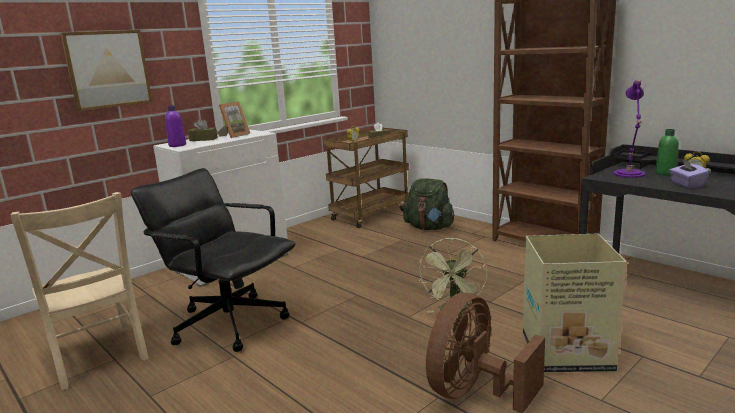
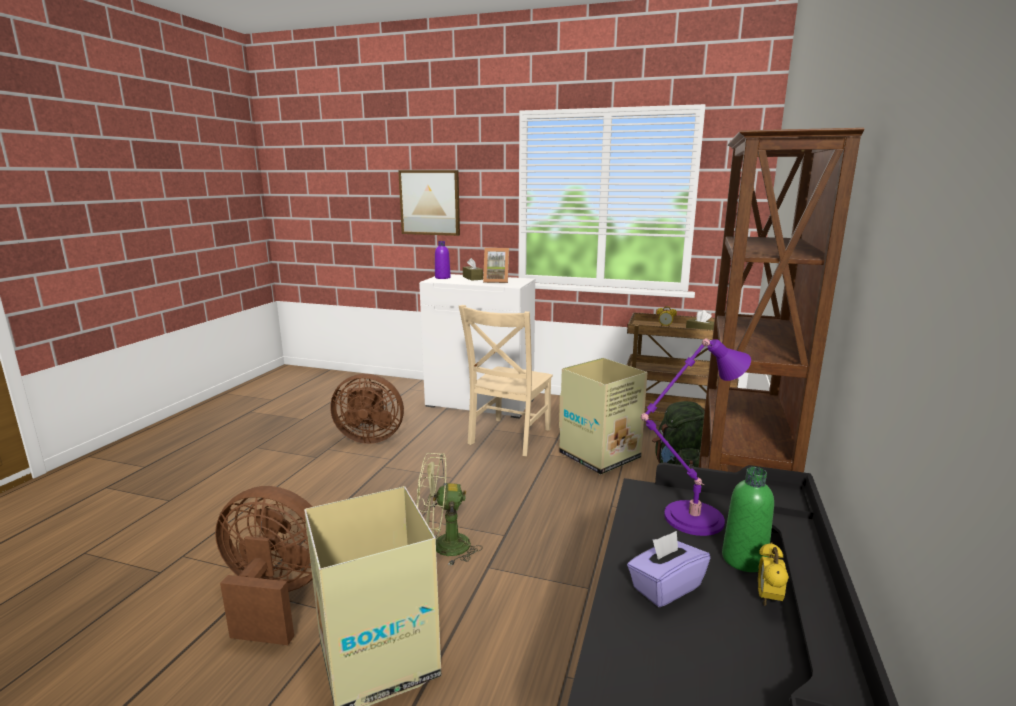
camera: 60 degrees right, 0 degrees up
beige chair [10,192,149,390] -> beige chair moved to [459,305,553,456]
black office chair [131,168,296,352] -> brown fan [330,374,404,444]
none -> cardboard box [559,358,648,475]

